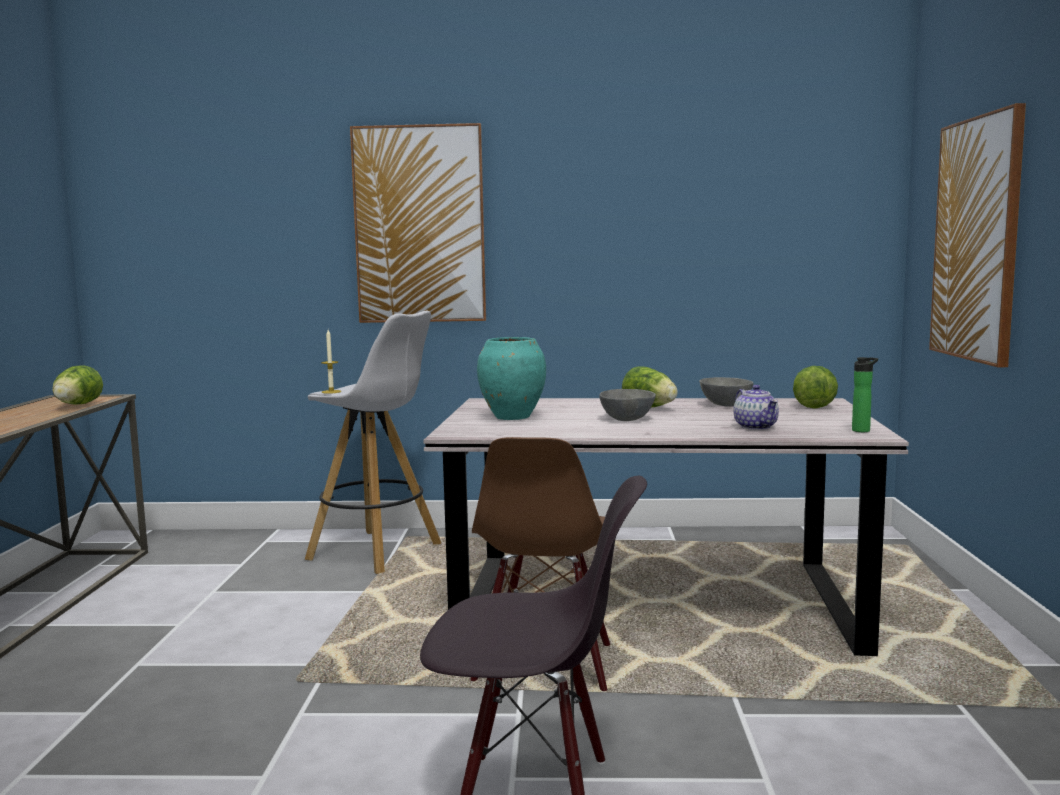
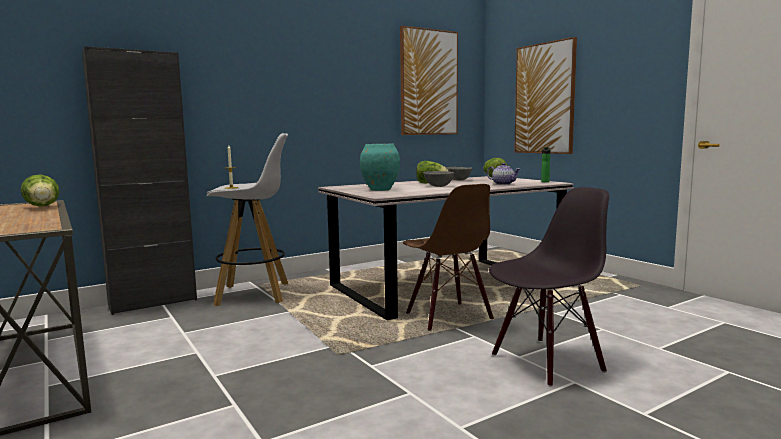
camera: 35 degrees left, 0 degrees up
picture [350,123,486,323] -> picture moved to [400,26,458,135]
none -> black cabinet [82,46,197,315]

